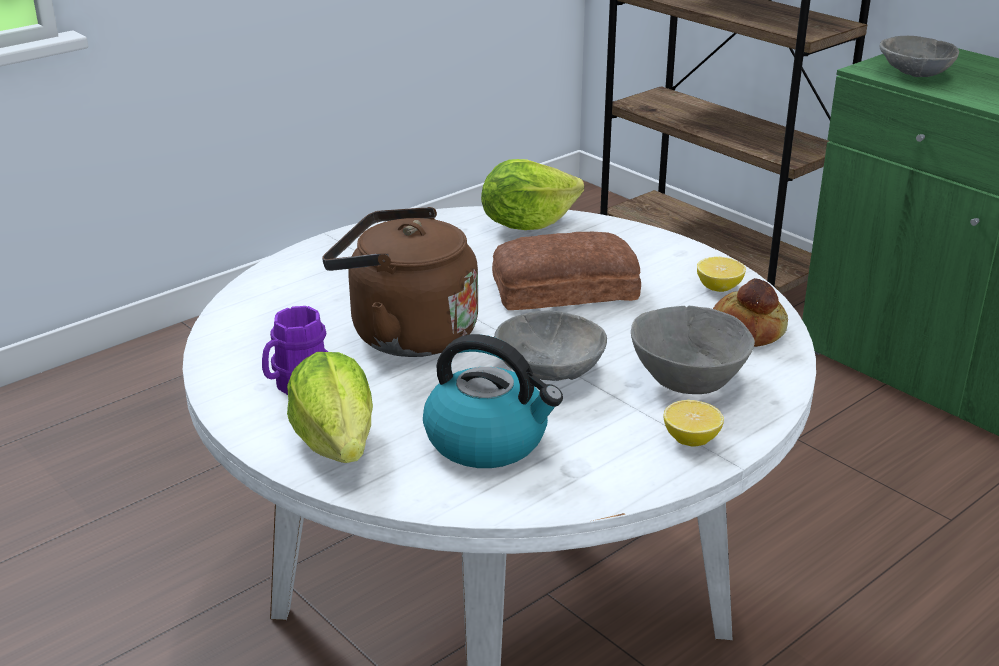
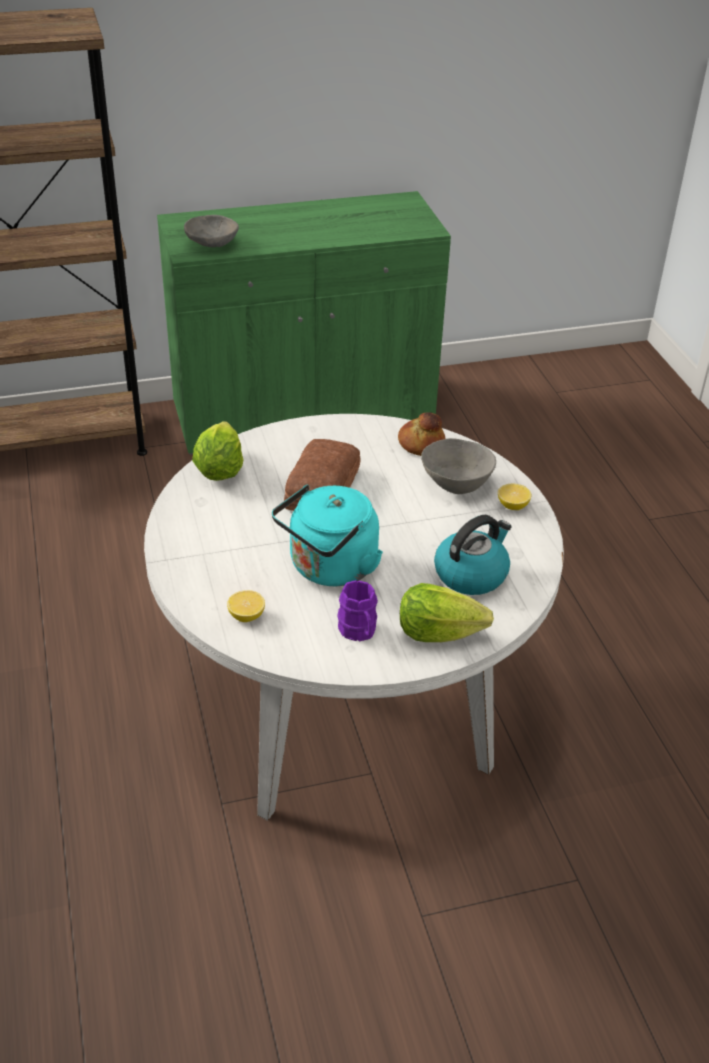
camera: 65 degrees left, 10 degrees up
brown kettle [322,207,478,357] -> turquoise kettle [272,484,383,586]
grey bowl [494,310,607,381] -> none
lemon [697,257,746,292] -> lemon moved to [227,590,265,622]

